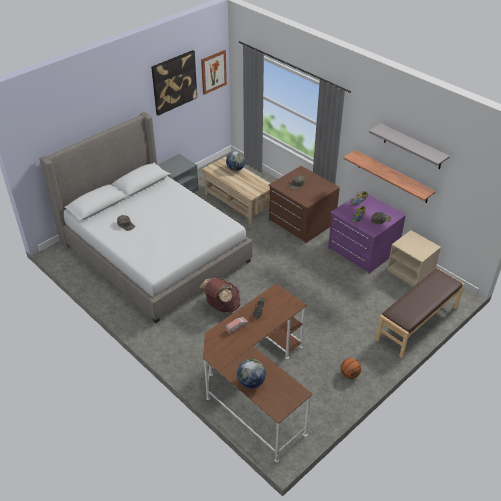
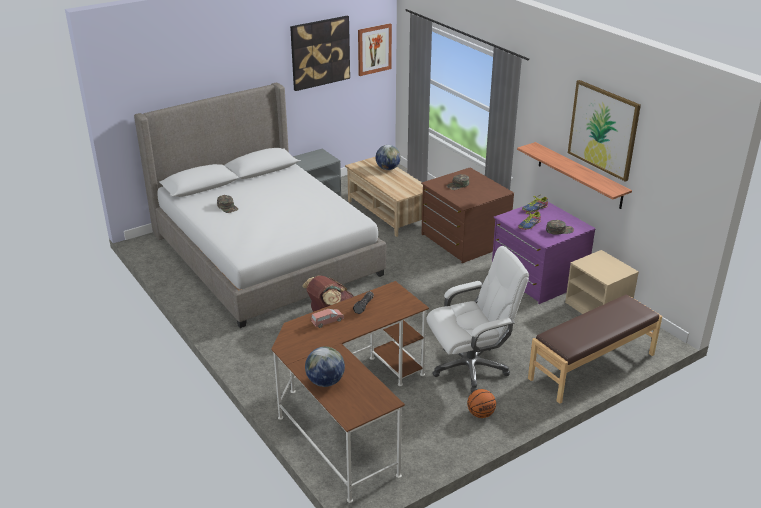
camera: 10 degrees right, 10 degrees down
grey shelf [369,124,450,169] -> picture [568,80,641,182]
none -> white office chair [426,246,529,393]

